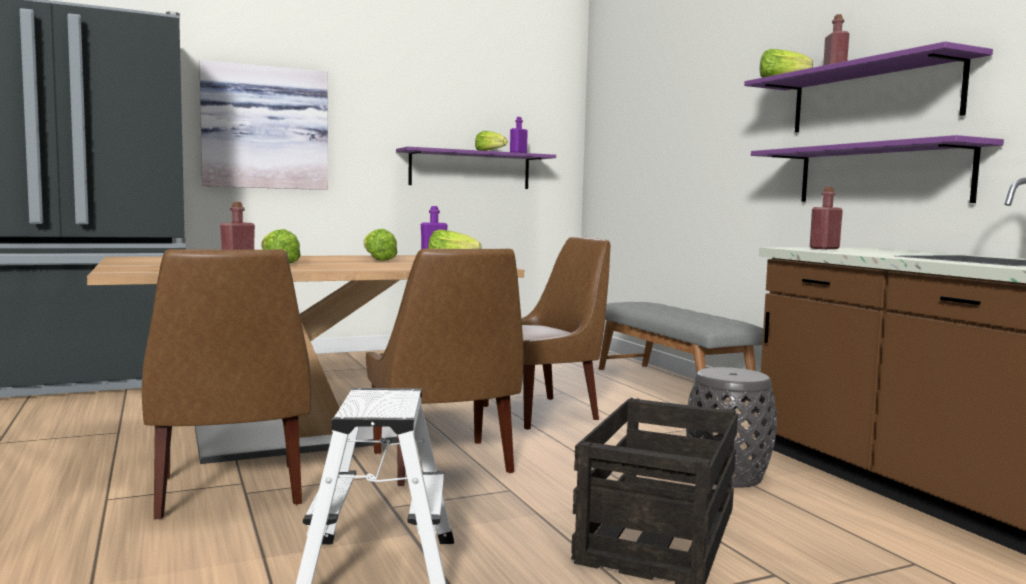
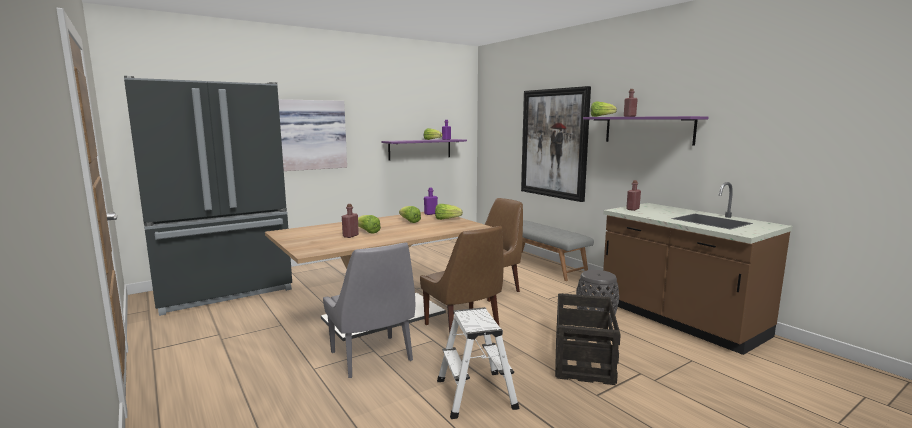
camera: 10 degrees left, 5 degrees up
brown chair [142,249,311,520] -> grey chair [323,242,415,378]
purple shelf [751,135,1004,203] -> none
none -> picture [521,86,591,202]

